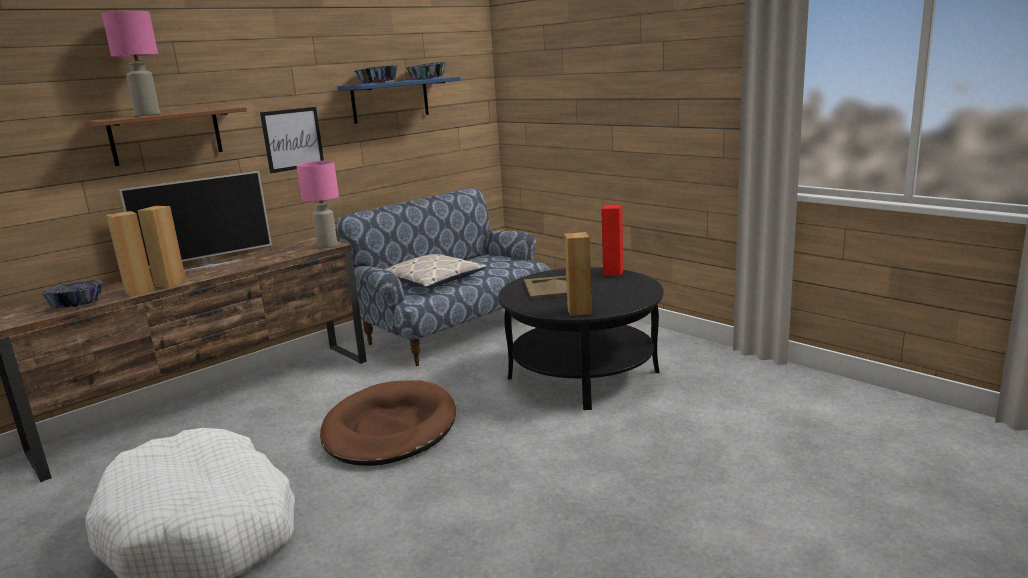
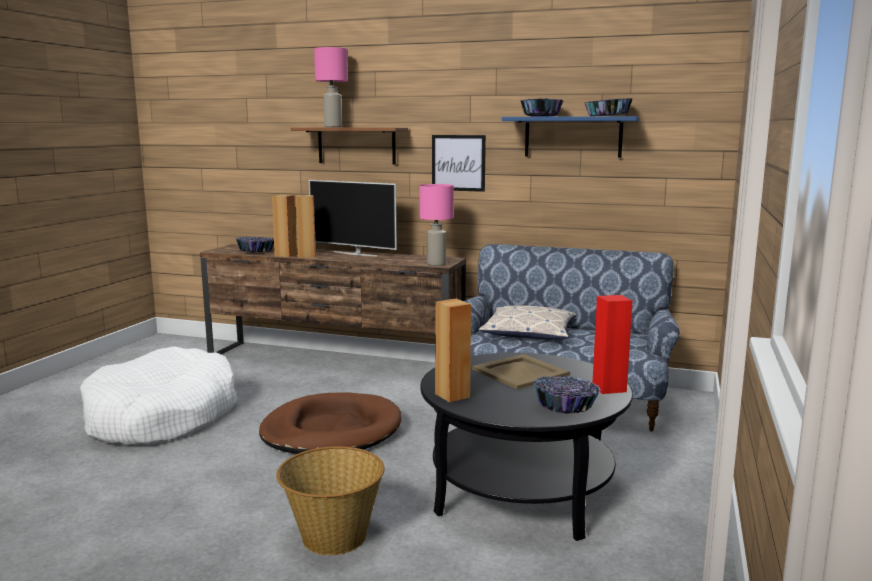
camera: 60 degrees right, 5 degrees down
none -> basket [276,446,385,555]
none -> bowl [533,376,601,414]

